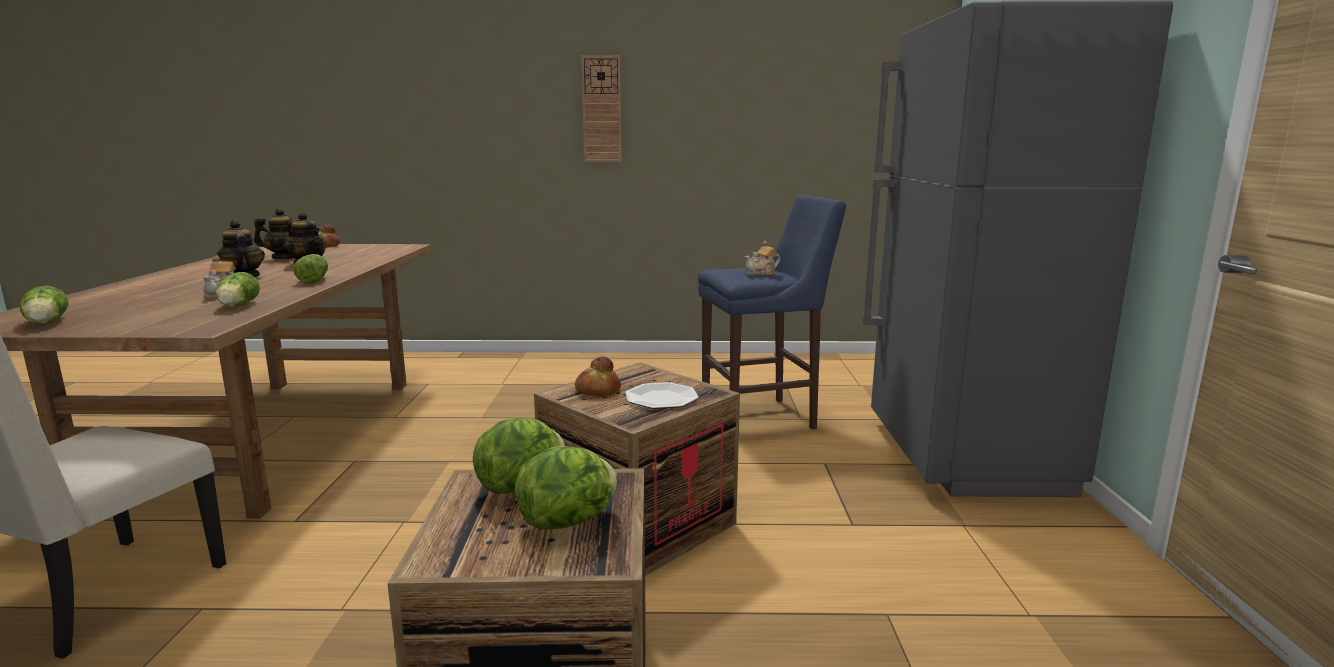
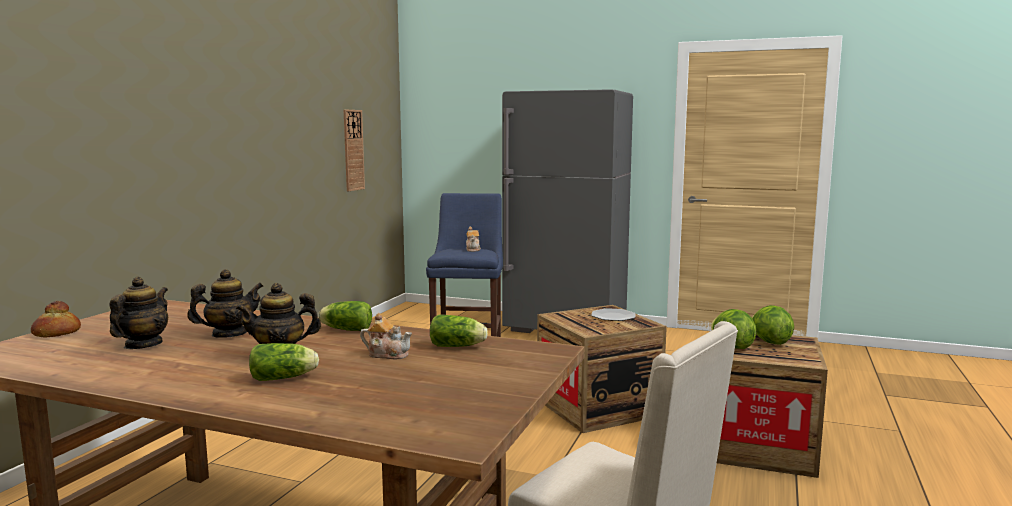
camera: 70 degrees left, 5 degrees down
lettuce [20,286,69,324] -> lettuce moved to [249,343,319,381]
bread [575,356,621,396] -> none
wall clock [581,56,622,162] -> wall clock moved to [344,110,365,191]

